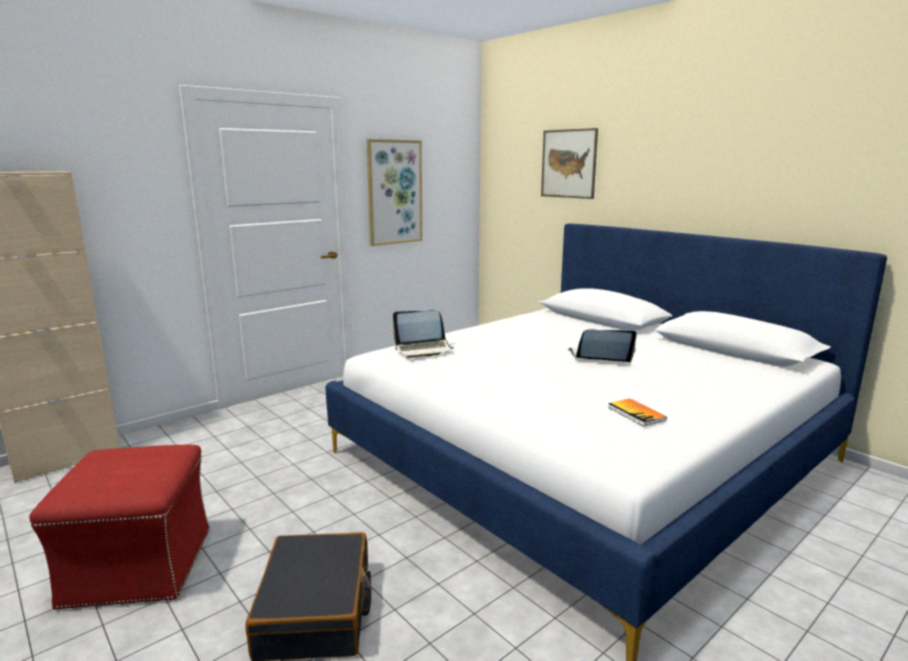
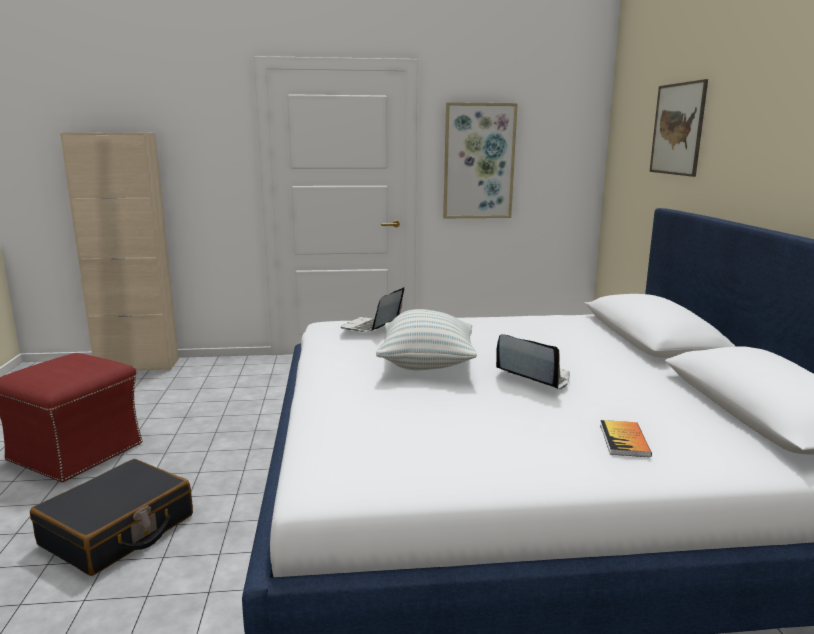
camera: 35 degrees right, 0 degrees up
laptop [393,310,454,358] -> laptop turned 90 degrees clockwise [340,287,404,332]
book [608,398,667,427] -> book moved to [600,420,652,457]
none -> pillow [376,309,477,370]

